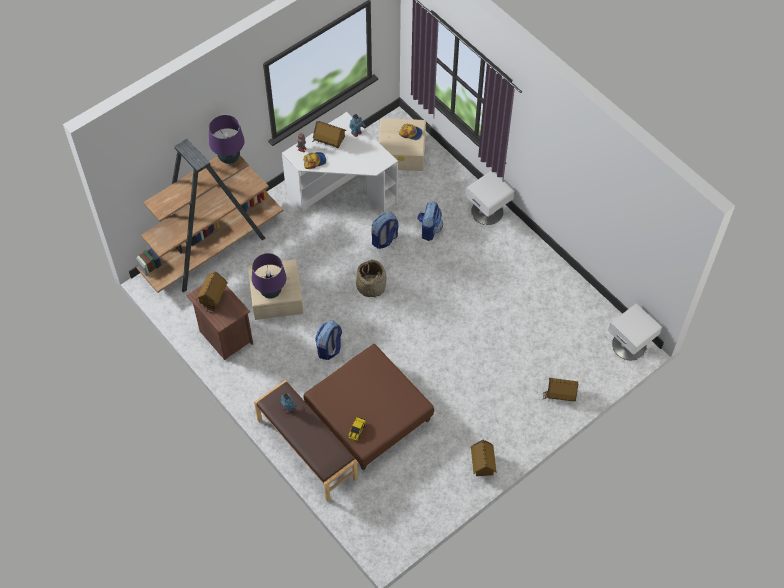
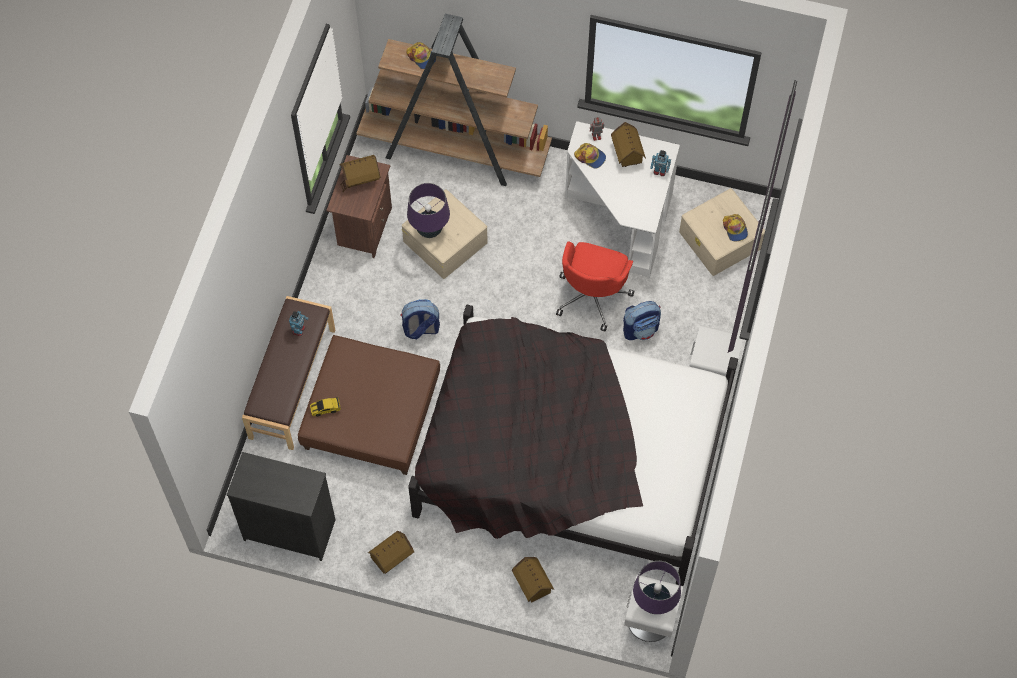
camera: 55 degrees right, 5 degrees up
purple table lamp [209,114,245,164] -> purple table lamp moved to [633,561,681,614]
basket [356,260,387,299] -> none
backpack [371,212,399,249] -> red office chair [556,241,634,332]
none -> black dresser [227,452,336,561]
none -> cap [406,42,436,69]
none -> black bed [408,305,738,586]

